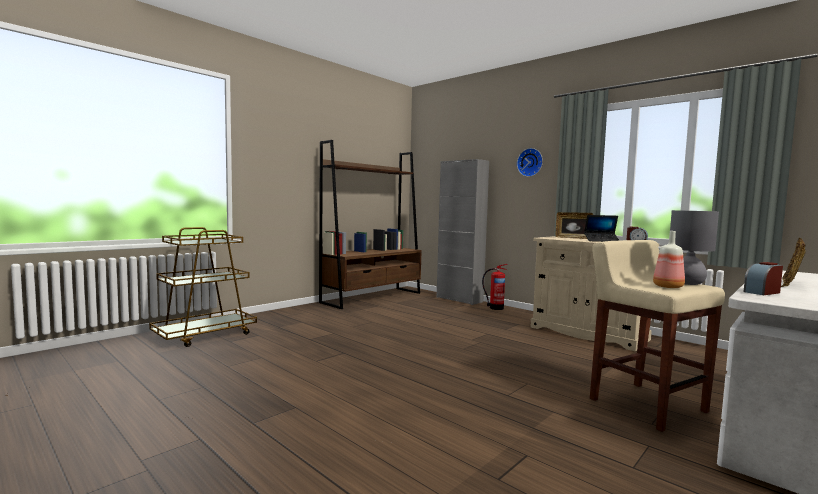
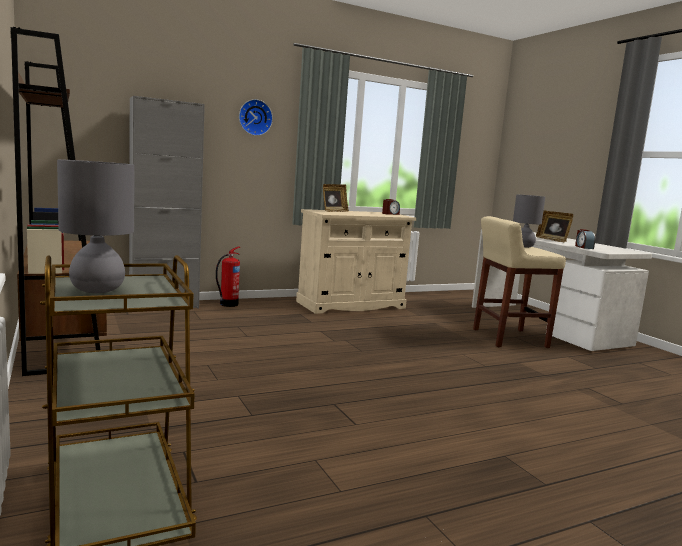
camera: 70 degrees left, 5 degrees up
laptop [584,215,620,242] -> none
bottle [653,231,685,288] -> none
none -> grey table lamp [57,159,134,293]

